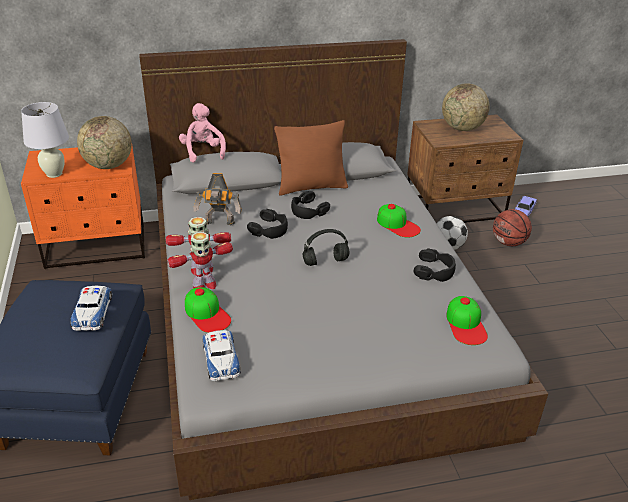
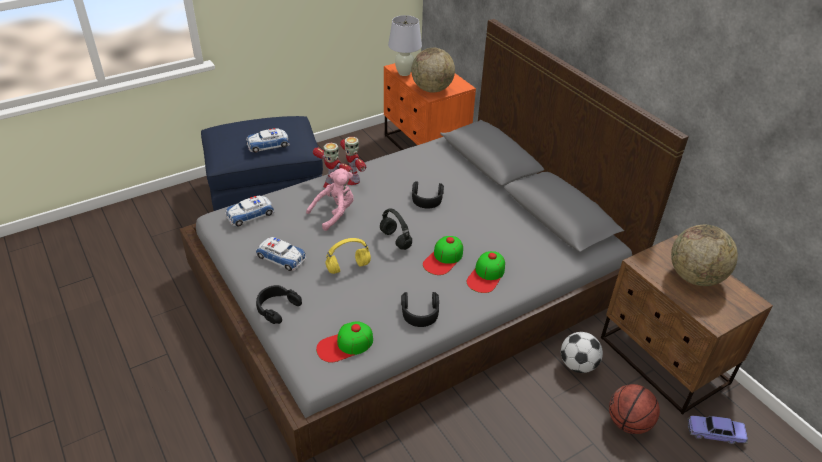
camera: 70 degrees right, 5 degrees up
pink plush toy [179,103,226,163] -> pink plush toy moved to [306,168,354,231]
cap [185,287,231,333] -> cap moved to [423,236,463,275]
toy robot [193,173,242,226] -> none
brown pillow [274,120,348,196] -> none
black headphones [291,191,330,219] -> black headphones moved to [256,285,302,324]
none -> toy car [256,237,306,271]
none -> yellow headphones [325,238,371,274]

